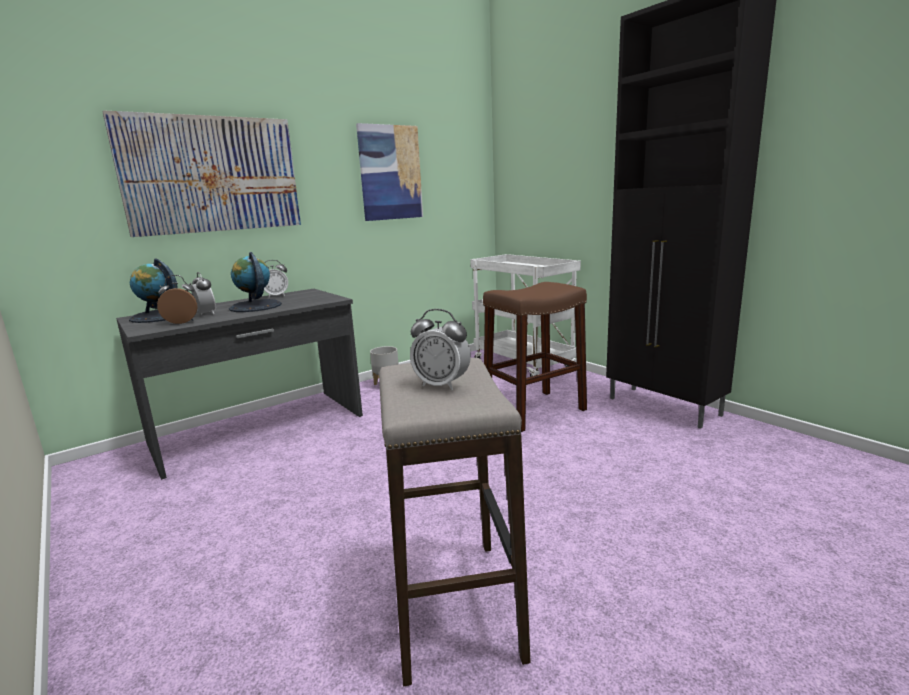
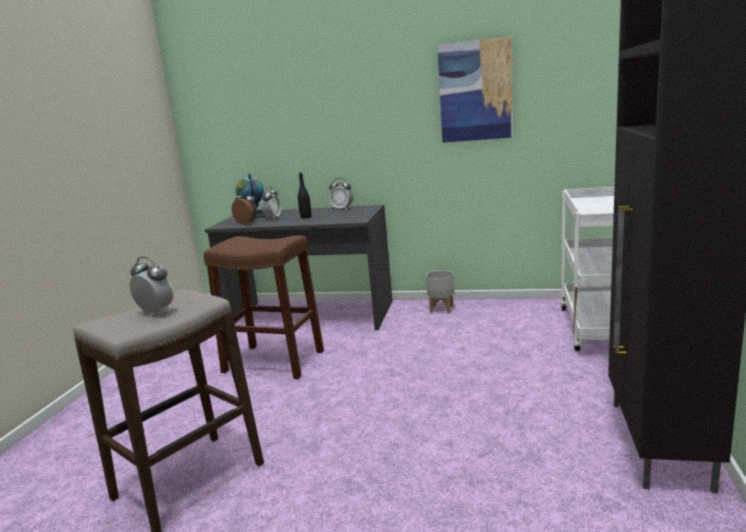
camera: 50 degrees right, 0 degrees up
picture [102,110,301,237] -> none
globe [229,252,282,312] -> black bottle [298,172,312,218]
alarm clock [410,309,471,390] -> alarm clock turned 135 degrees clockwise [130,257,174,314]
brown stool [483,282,587,432] -> brown stool moved to [204,235,324,379]

